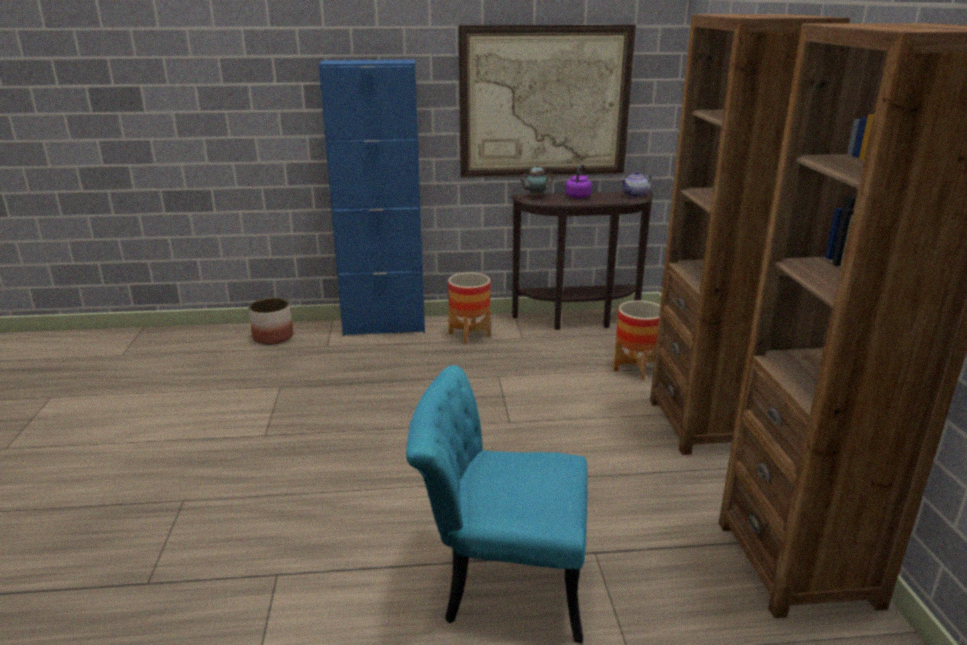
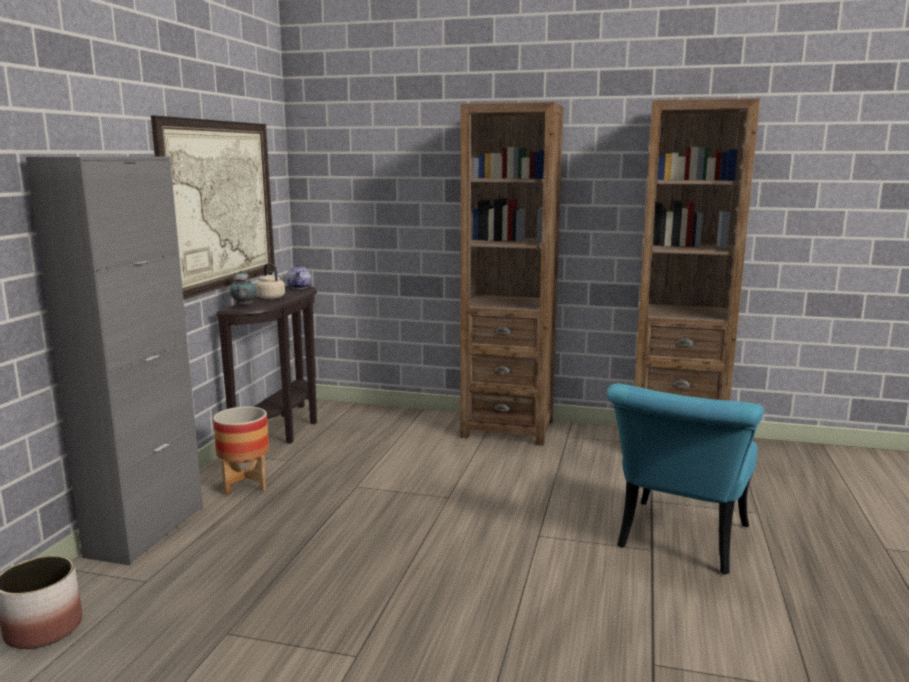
camera: 70 degrees left, 10 degrees down
blue cabinet [319,60,425,336] -> grey cabinet [26,156,203,566]
purple kettle [565,164,592,199] -> beige kettle [256,263,285,299]
planter [613,301,660,380] -> none

